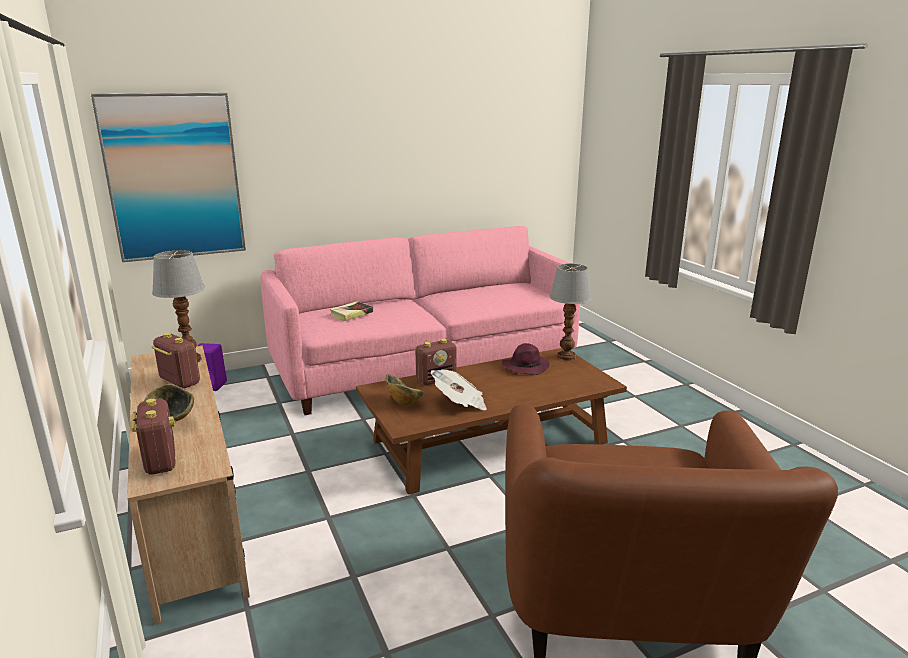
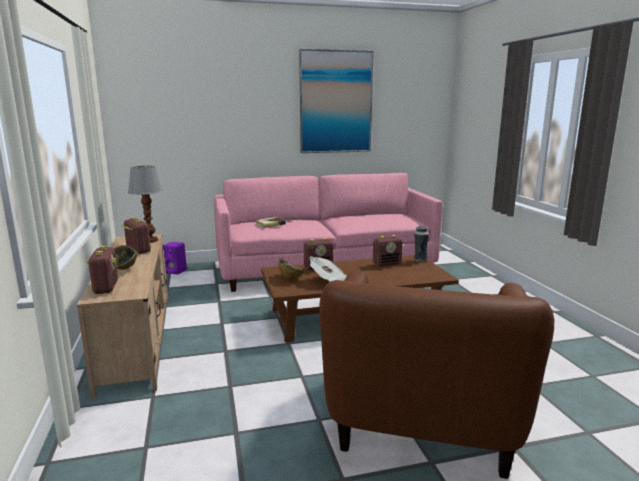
camera: 10 degrees right, 5 degrees down
picture [91,93,246,262] -> picture moved to [299,49,374,153]
purple hat [502,343,550,375] -> radio [373,235,403,267]
table lamp [549,264,592,361] -> vase [414,226,429,262]

